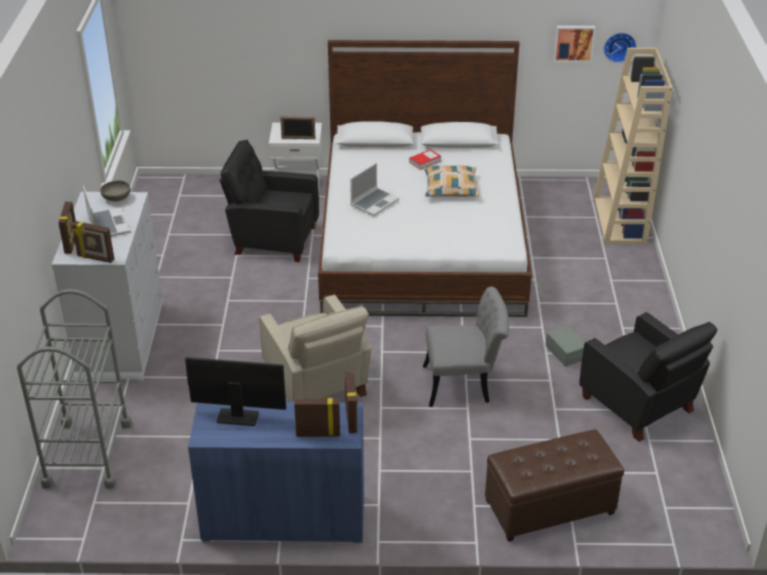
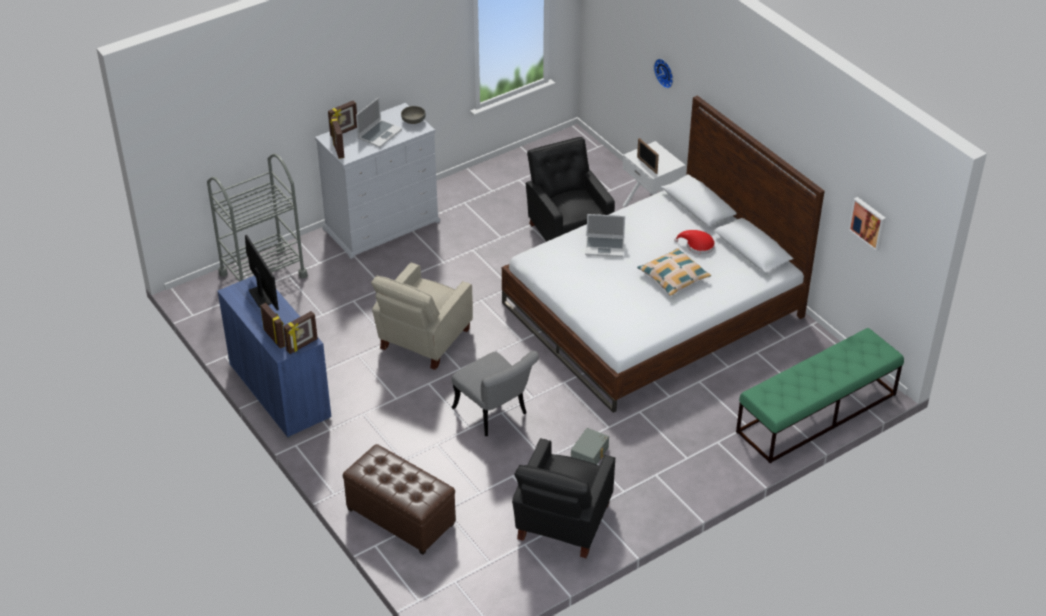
camera: 55 degrees right, 5 degrees up
book [409,149,441,170] -> red hat [674,230,715,255]
beige bookcase [593,48,673,244] -> green bench [736,328,904,463]
wall clock [604,33,636,63] -> wall clock moved to [654,59,673,89]

